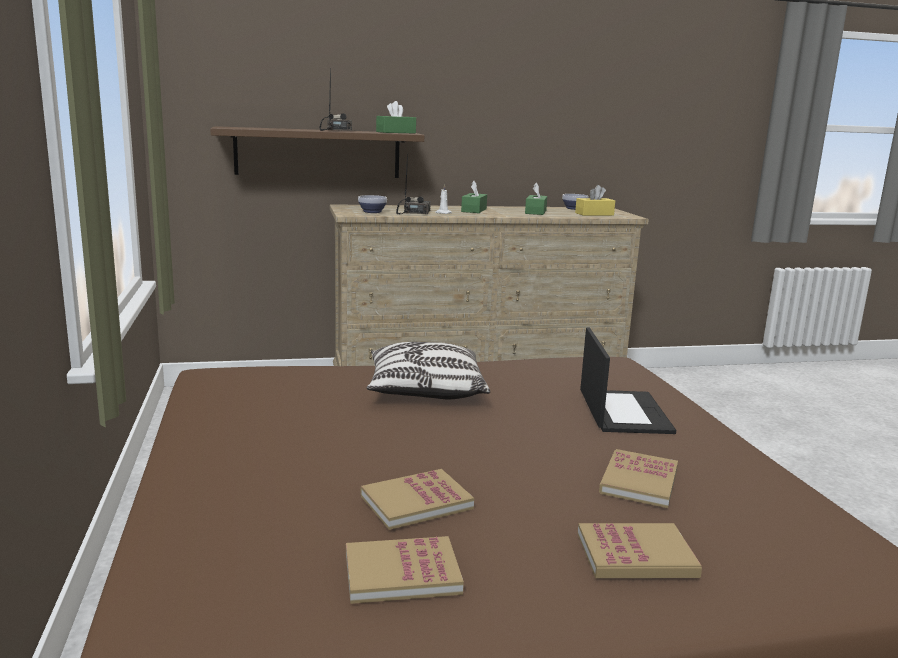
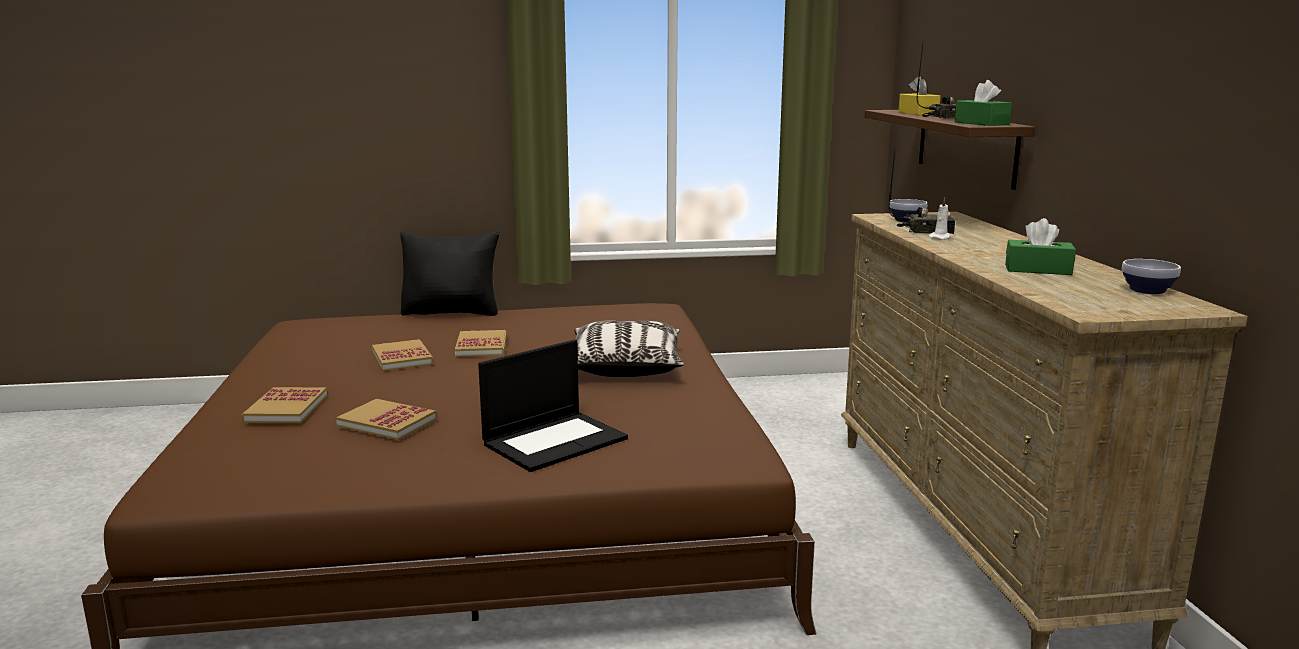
camera: 95 degrees right, 0 degrees up
book [346,536,464,604] -> book moved to [455,330,507,357]
green tissue box [461,181,487,213] -> none
yellow tissue box [575,185,615,216] -> yellow tissue box moved to [898,76,941,115]
laptop [580,328,676,434] -> laptop turned 45 degrees counterclockwise [478,340,628,472]
none -> black pillow [400,231,499,316]

